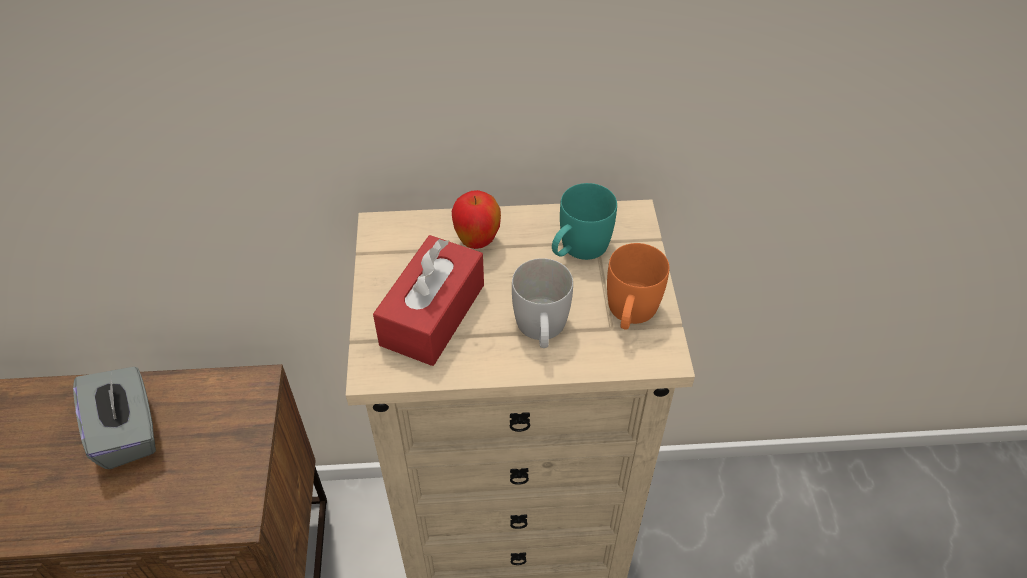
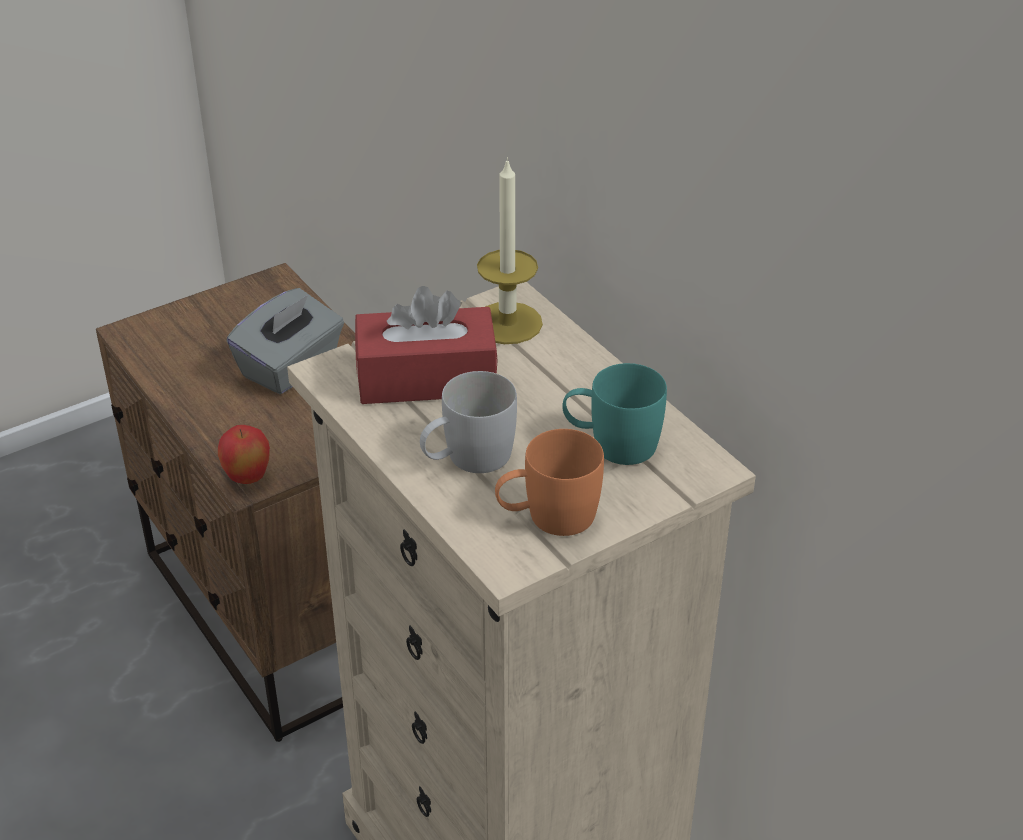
camera: 60 degrees right, 10 degrees down
apple [452,190,501,249] -> apple moved to [218,425,270,484]
none -> candle [477,157,543,344]

